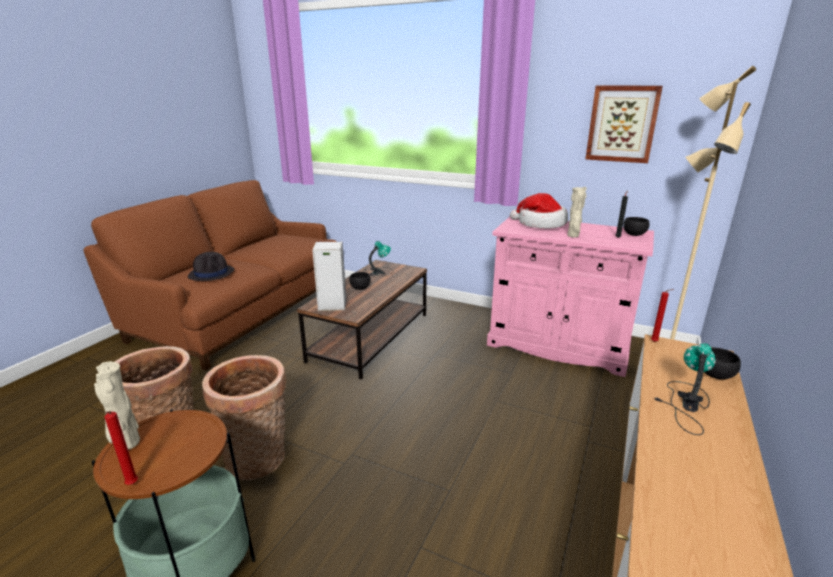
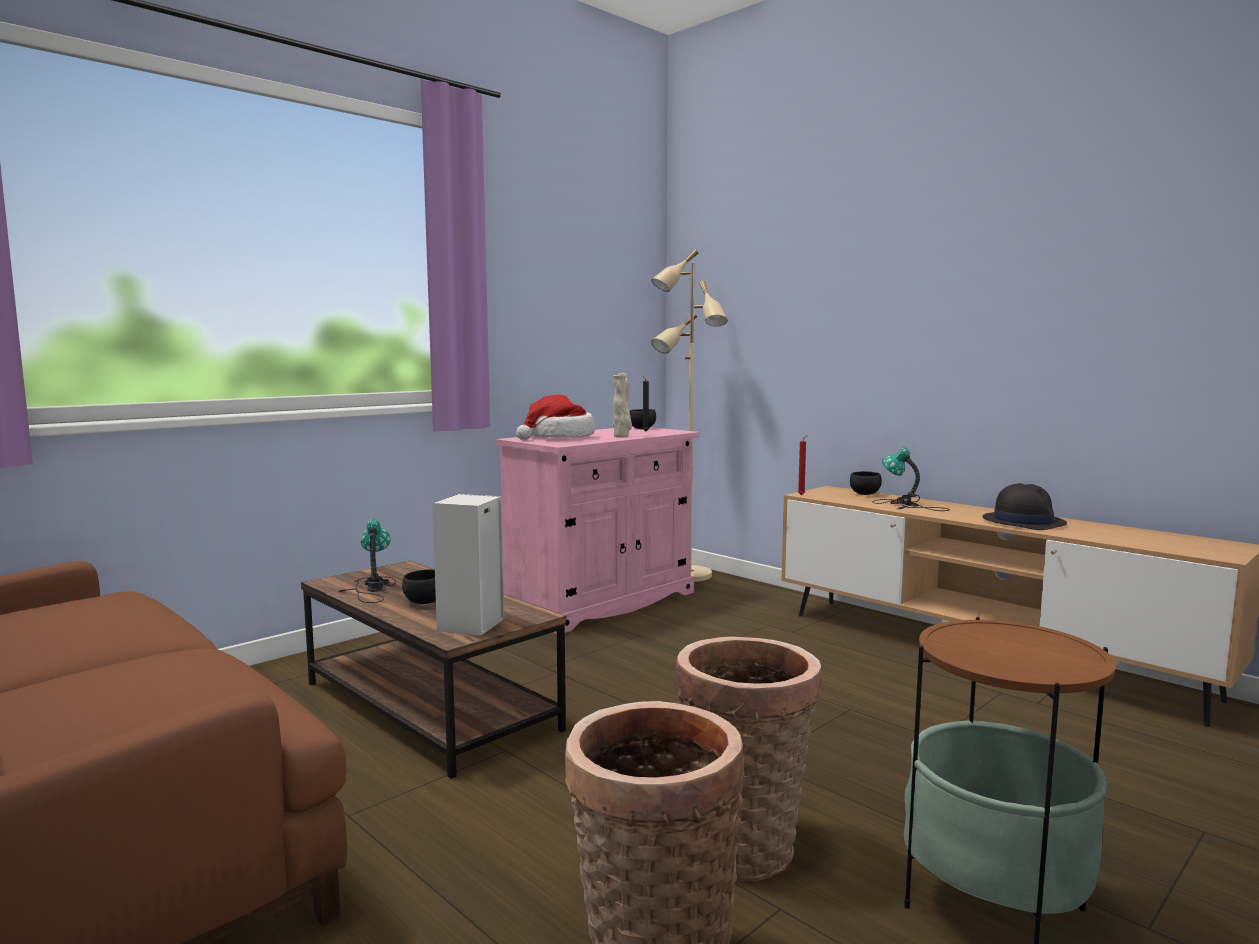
camera: 70 degrees left, 15 degrees down
beige vase [94,361,140,450] -> none
red candle [105,411,138,485] -> none
black hat [188,252,235,281] -> black hat moved to [983,483,1067,530]
picture [585,85,663,163] -> none

